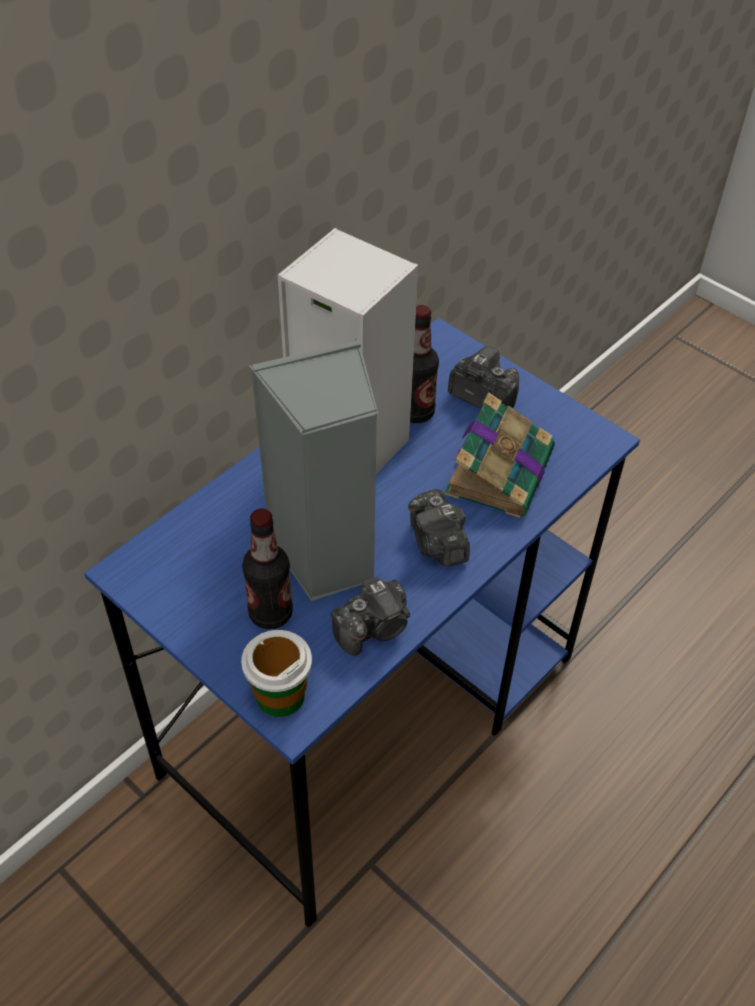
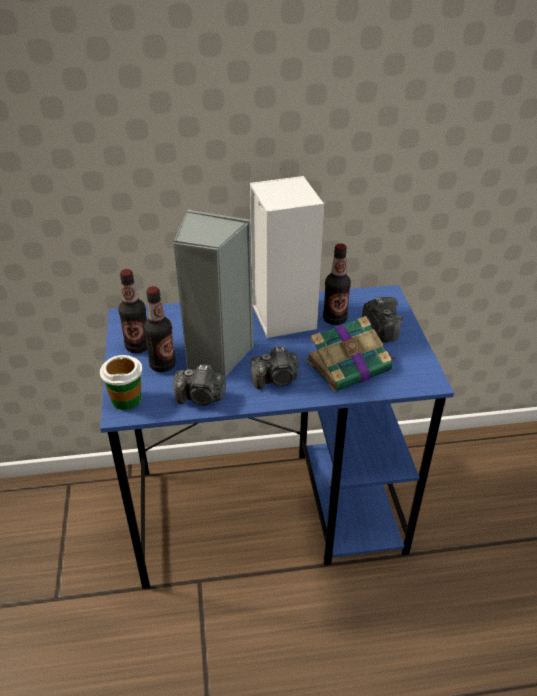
camera: 40 degrees right, 10 degrees down
camera [408,489,470,566] -> camera turned 120 degrees counterclockwise [251,347,298,389]
none -> bottle [118,269,147,353]

